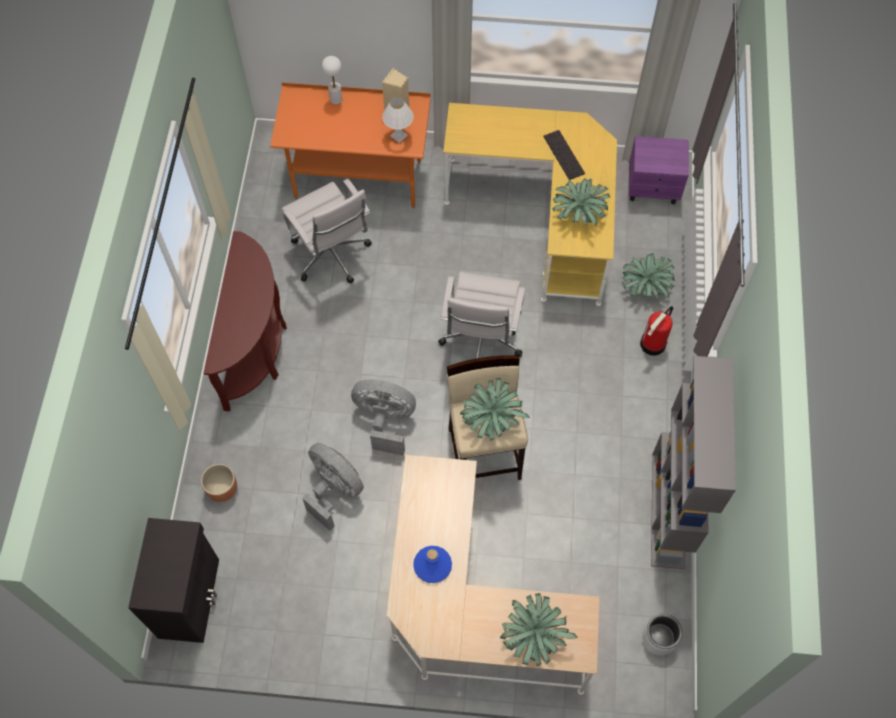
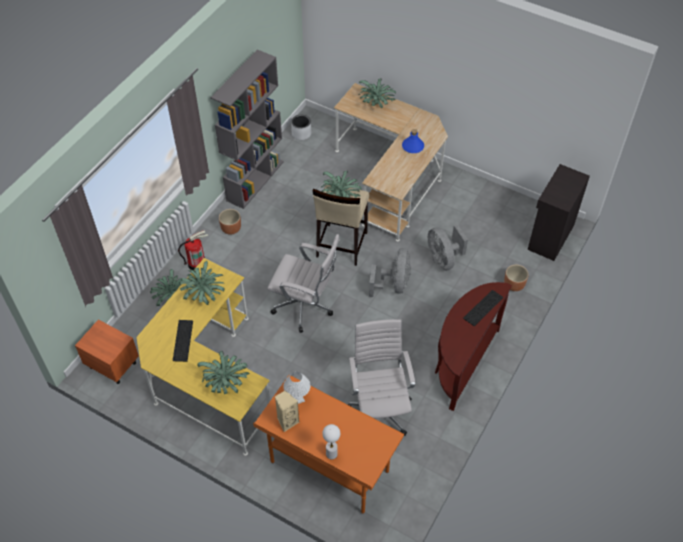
camera: 155 degrees left, 10 degrees down
grey fan [351,379,416,456] -> grey fan turned 120 degrees counterclockwise [369,248,411,297]
white office chair [438,272,525,359] -> white office chair turned 75 degrees clockwise [267,234,340,333]
purple nightstand [628,136,689,204] -> orange nightstand [75,319,139,384]
none -> potted plant [197,351,250,394]
none -> brown planter [219,209,241,235]
none -> keyboard [463,290,503,326]

